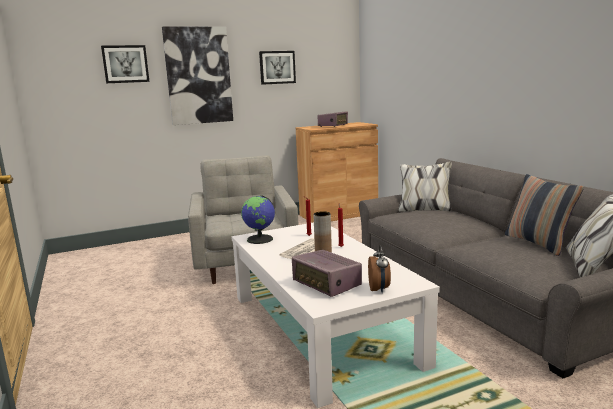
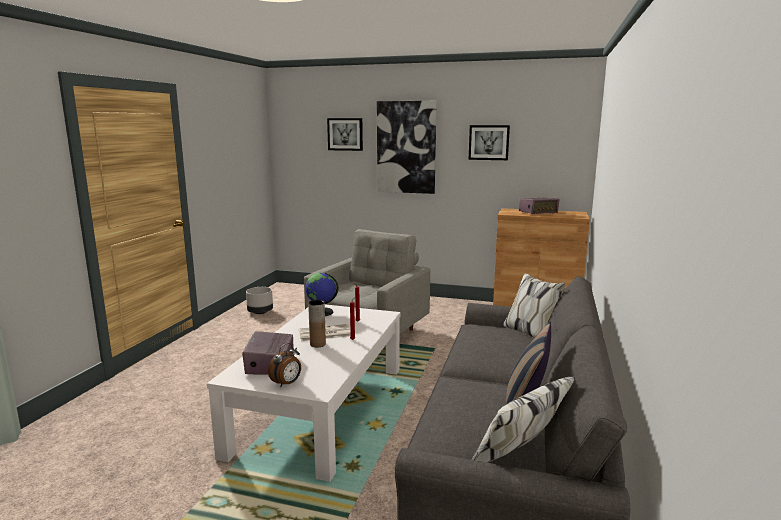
camera: 40 degrees right, 0 degrees up
none -> grey planter [246,287,273,314]

